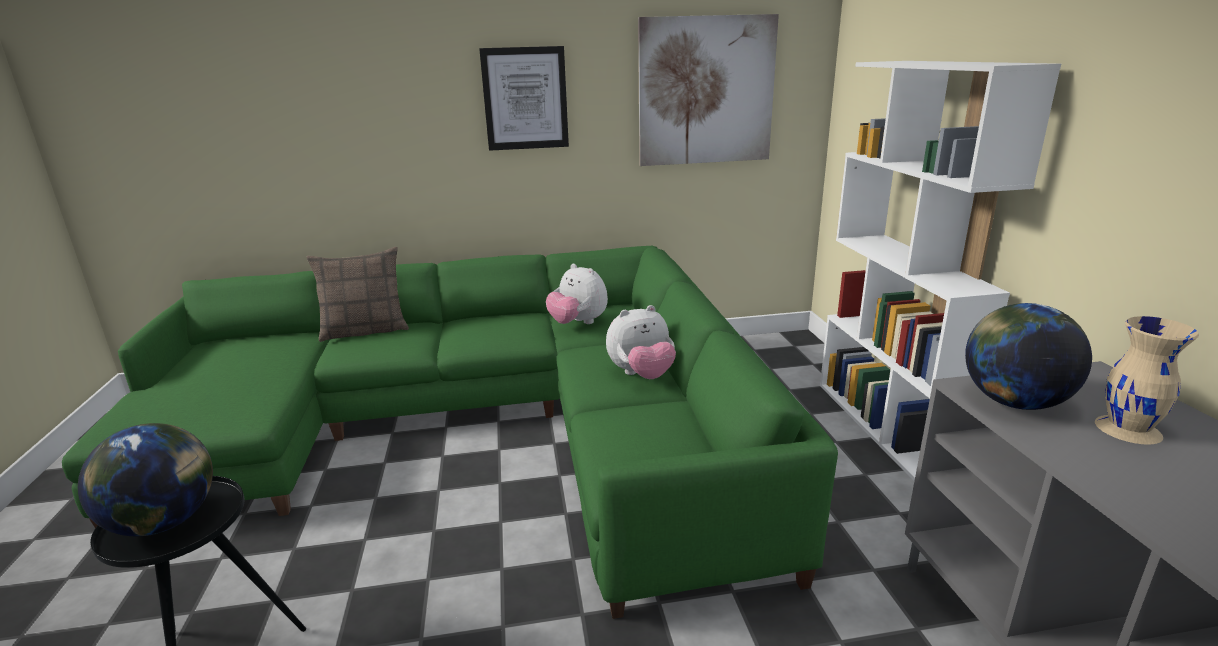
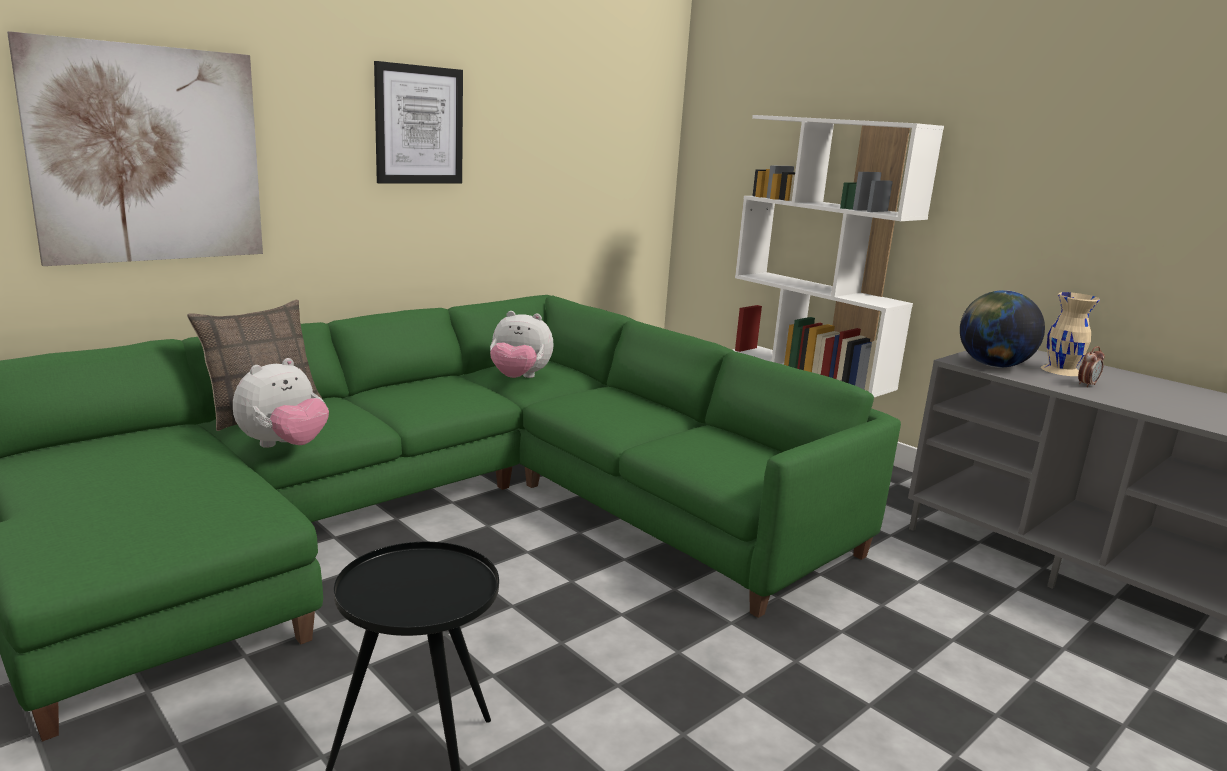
camera: 35 degrees left, 5 degrees down
globe [78,423,213,536] -> none
plush toy [606,305,676,379] -> plush toy moved to [233,358,329,448]
picture [638,14,779,166] -> picture moved to [7,31,263,266]
none -> alarm clock [1078,346,1105,387]

